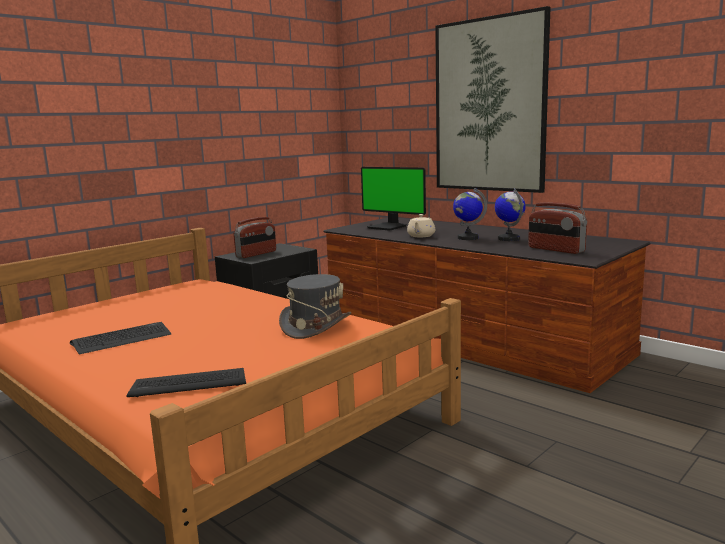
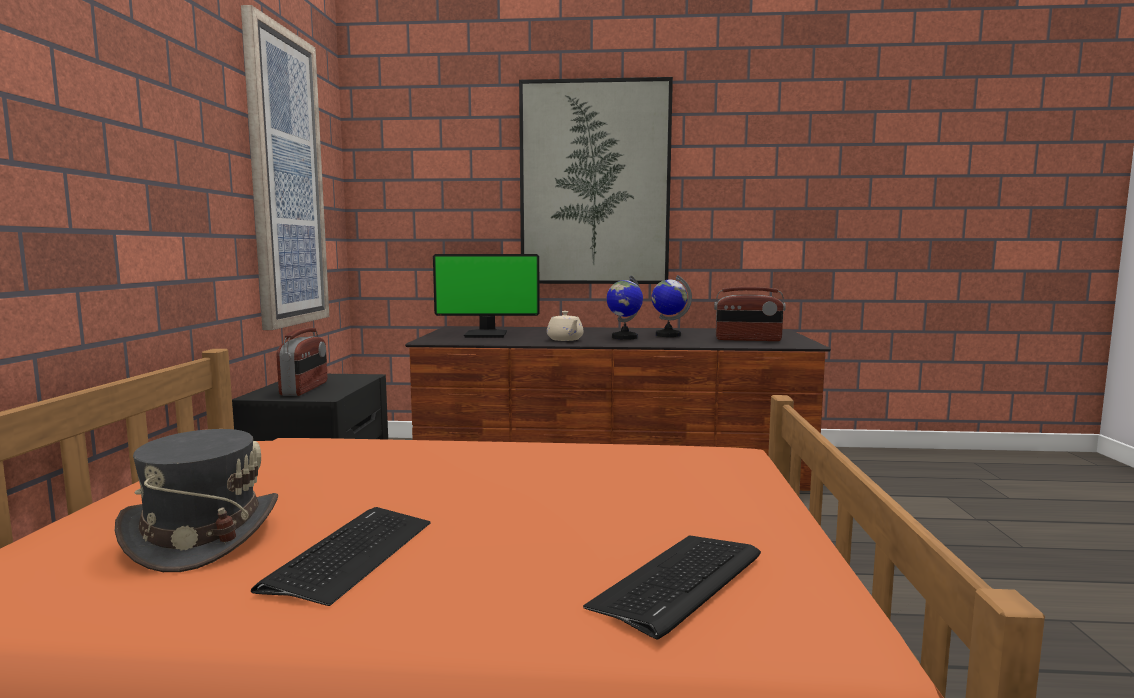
camera: 40 degrees left, 5 degrees down
grey hat [279,274,351,339] -> grey hat moved to [115,429,278,572]
none -> picture [241,5,329,330]

